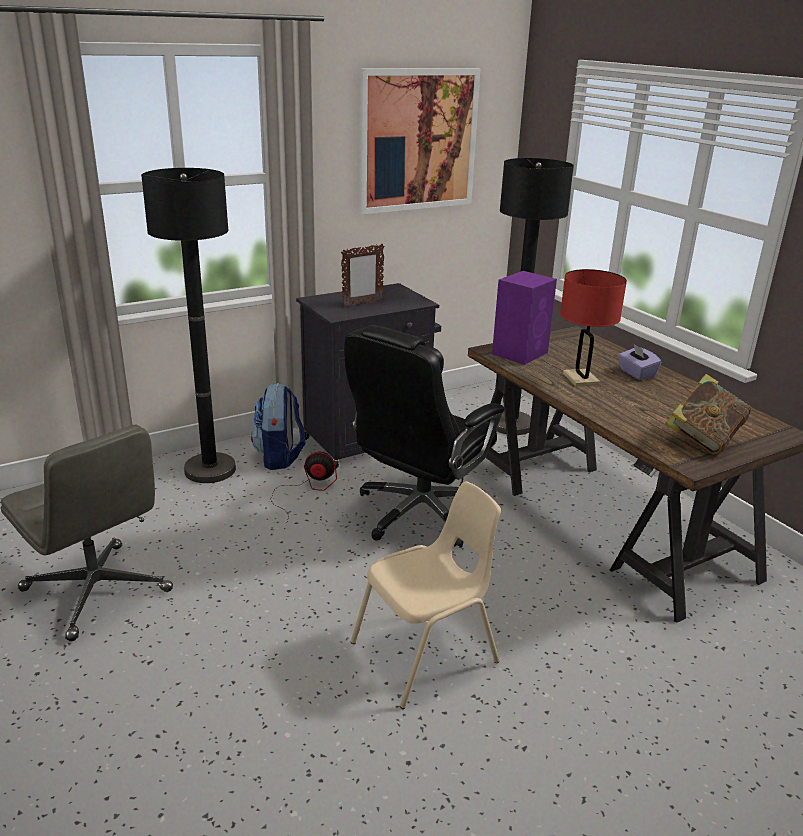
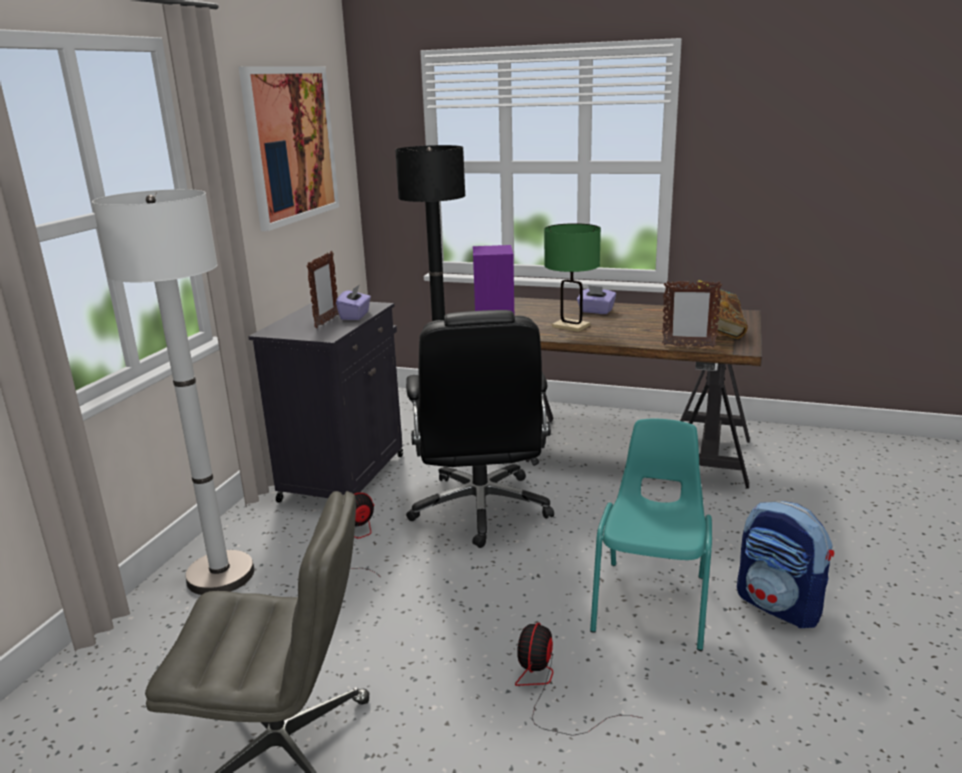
camera: 40 degrees left, 5 degrees down
black floor lamp [141,168,236,483] -> white floor lamp [92,189,254,595]
backpack [251,383,305,470] -> backpack moved to [737,501,834,628]
beige chair [351,481,501,709] -> turquoise chair [590,419,712,651]
red table lamp [560,269,627,386] -> green table lamp [544,223,601,332]
none -> purple tissue box [336,284,371,320]
none -> fan [515,623,642,736]
none -> picture frame [662,281,722,348]

